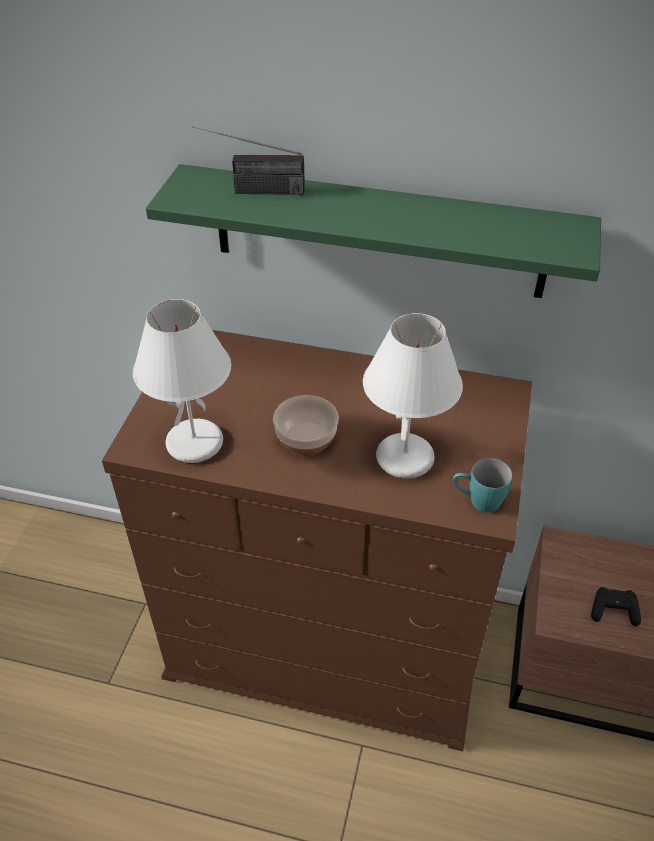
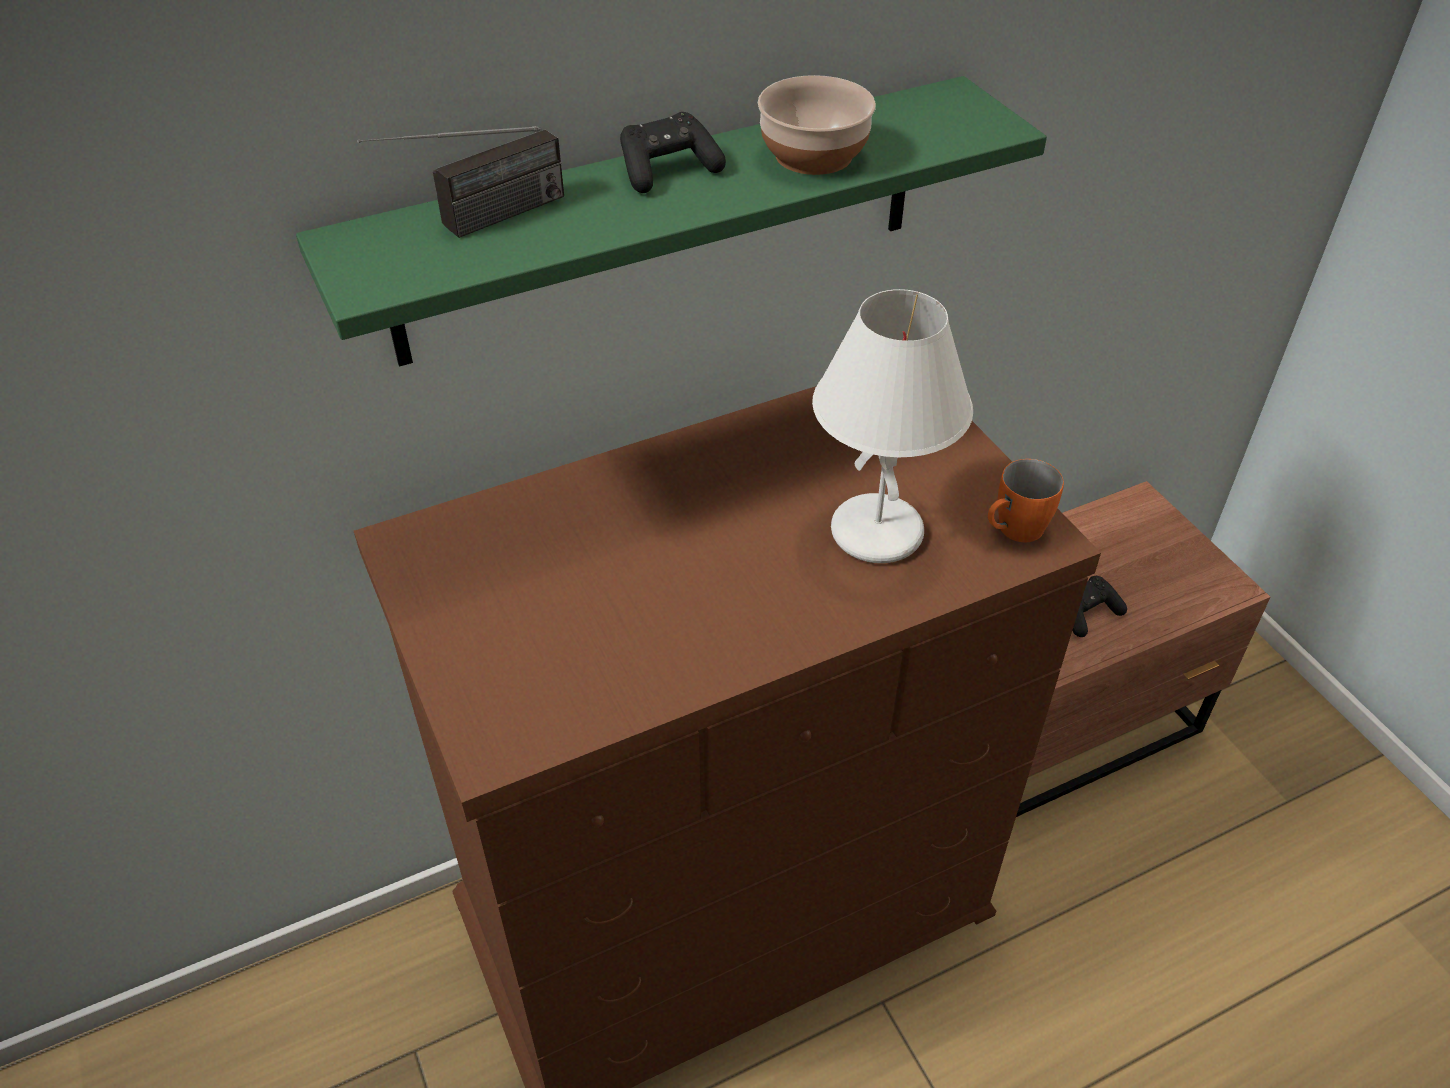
camera: 40 degrees left, 0 degrees up
white table lamp [133,299,231,463] -> none
bowl [273,395,339,456] -> bowl moved to [758,75,876,175]
turquoise mug [453,458,512,513] -> orange mug [988,459,1064,542]
none -> black game controller [620,112,726,193]

